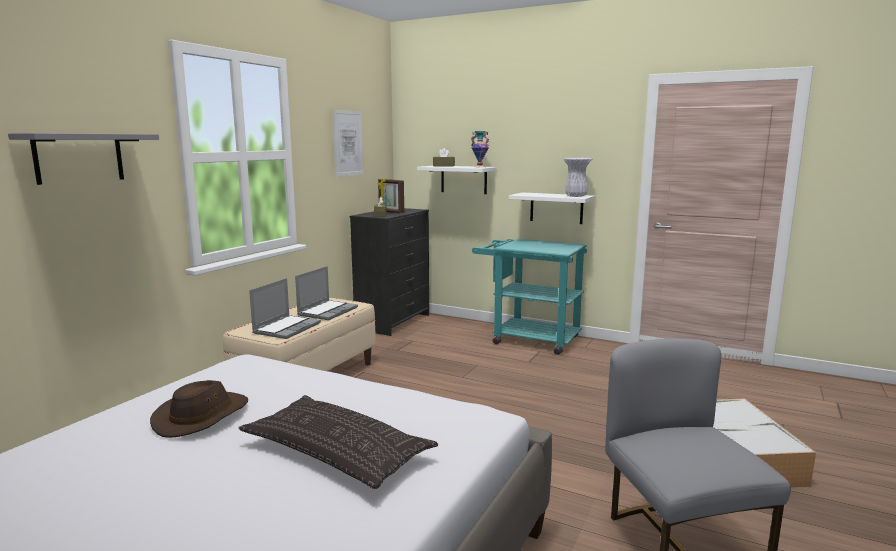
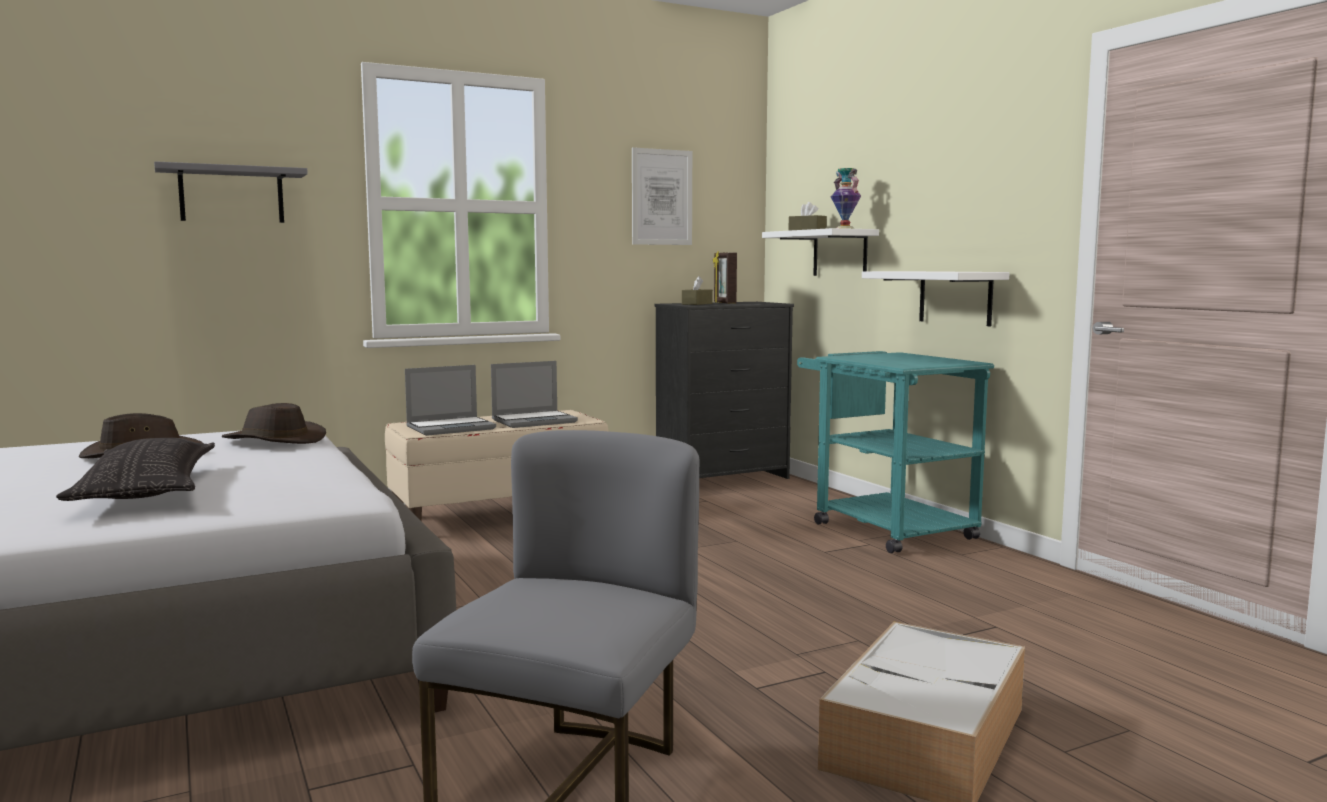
camera: 35 degrees right, 5 degrees down
white vase [563,158,592,197] -> none
none -> brown hat [222,403,326,444]

